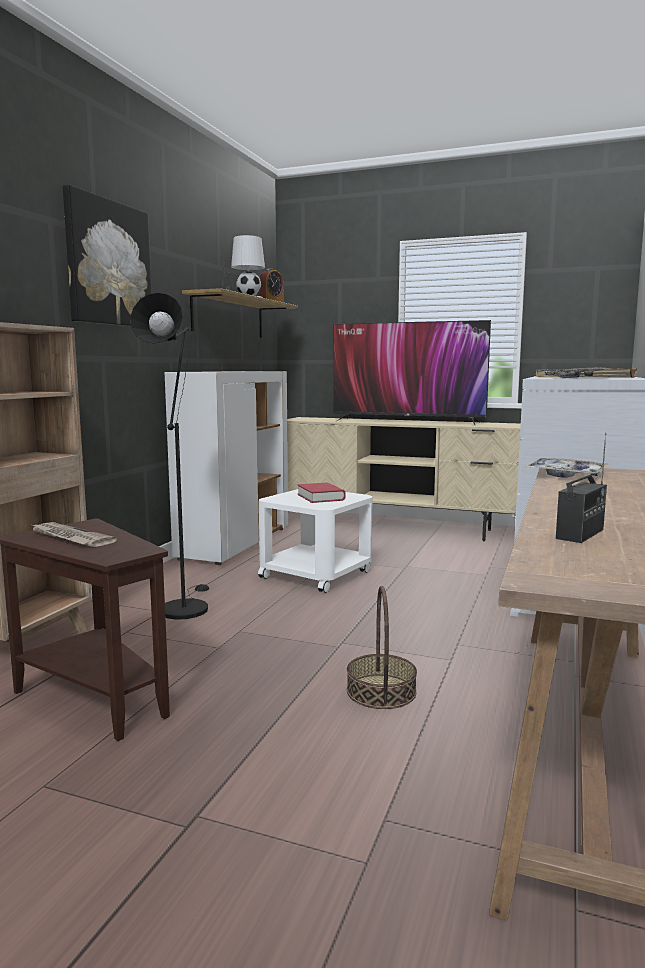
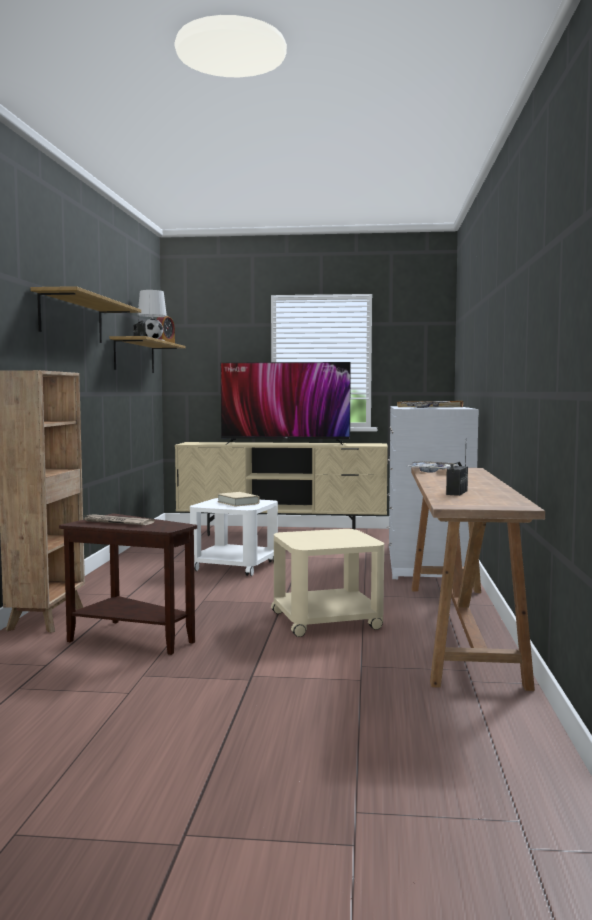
camera: 15 degrees left, 5 degrees down
picture [63,185,152,326] -> shelf [30,286,141,343]
black floor lamp [130,293,209,620] -> none
white cabinet [165,371,288,565] -> none
red book [297,483,346,503] -> beige book [217,492,260,507]
basket [347,586,417,709] -> beige side table [271,529,384,637]

